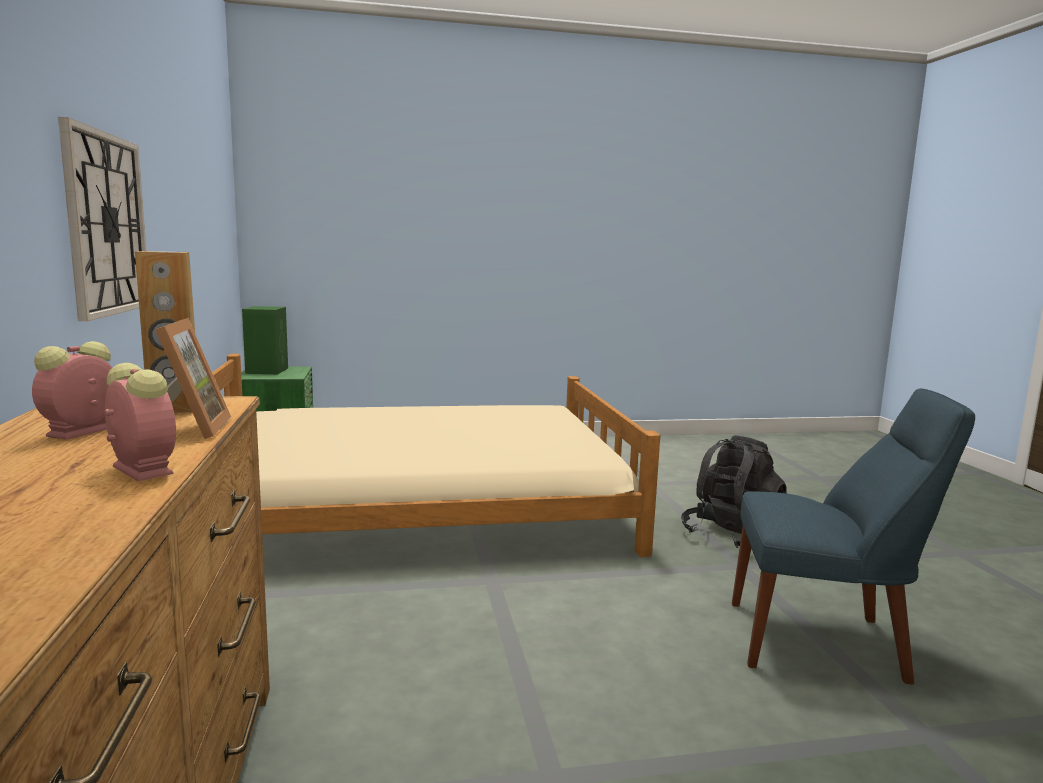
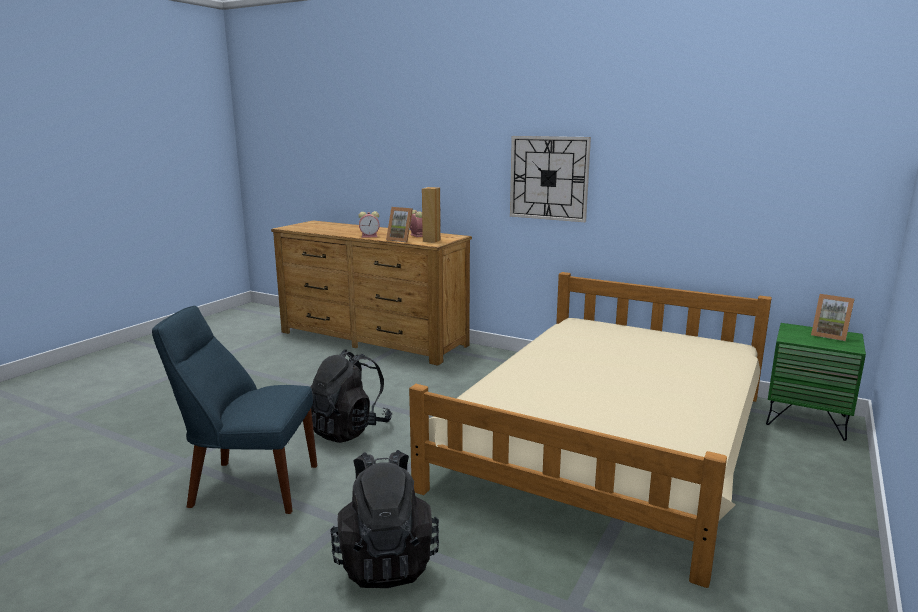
camera: 130 degrees right, 5 degrees up
green speaker [242,306,288,374] -> picture frame [811,294,855,341]
blue chair [732,388,975,685] -> blue chair turned 45 degrees clockwise [152,306,317,514]
none -> black backpack [310,349,392,443]

